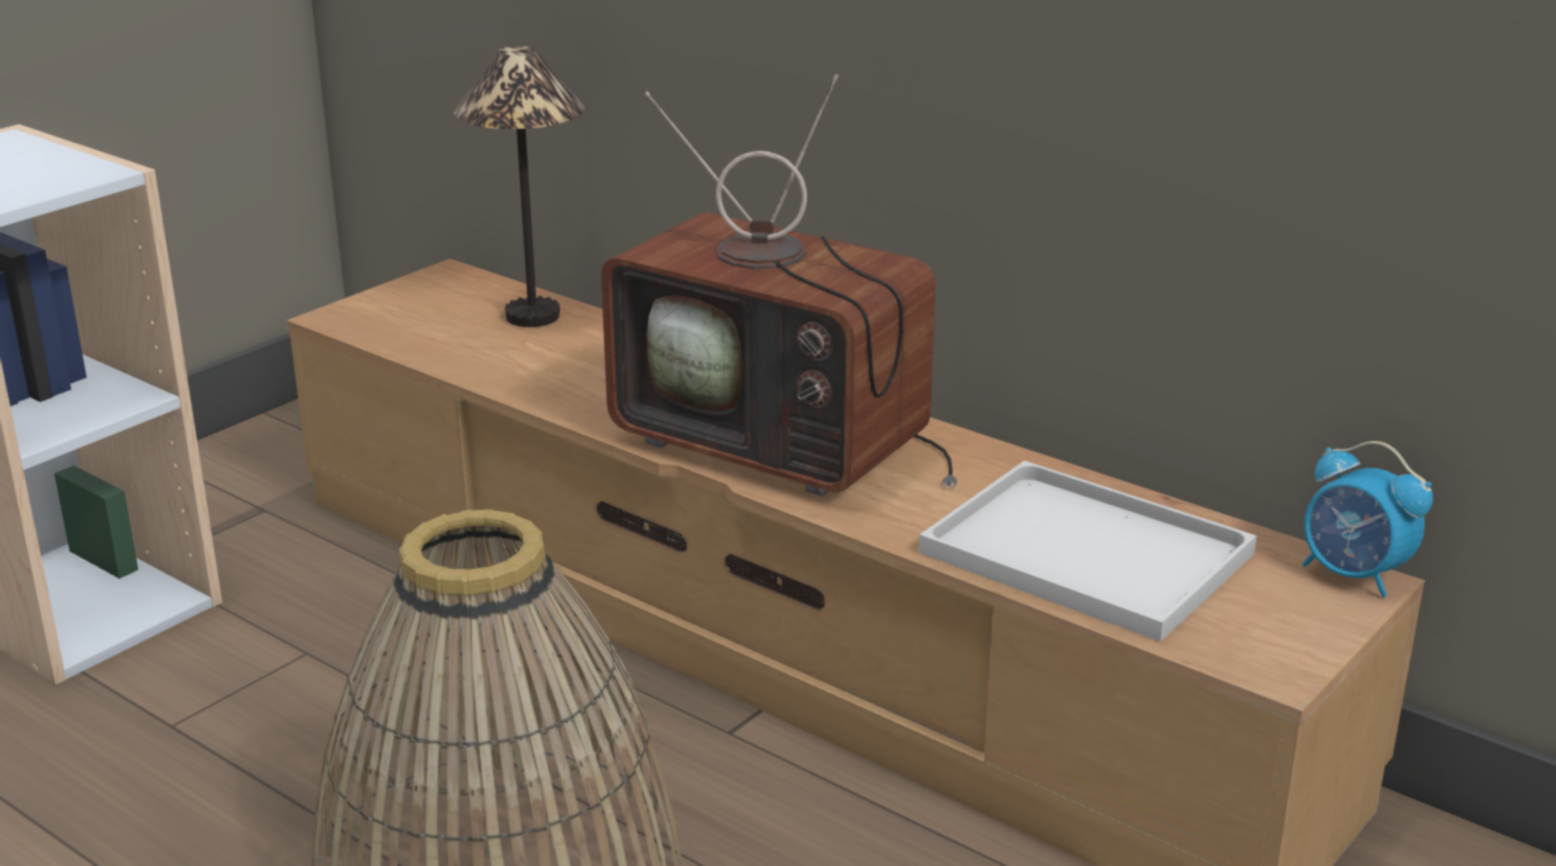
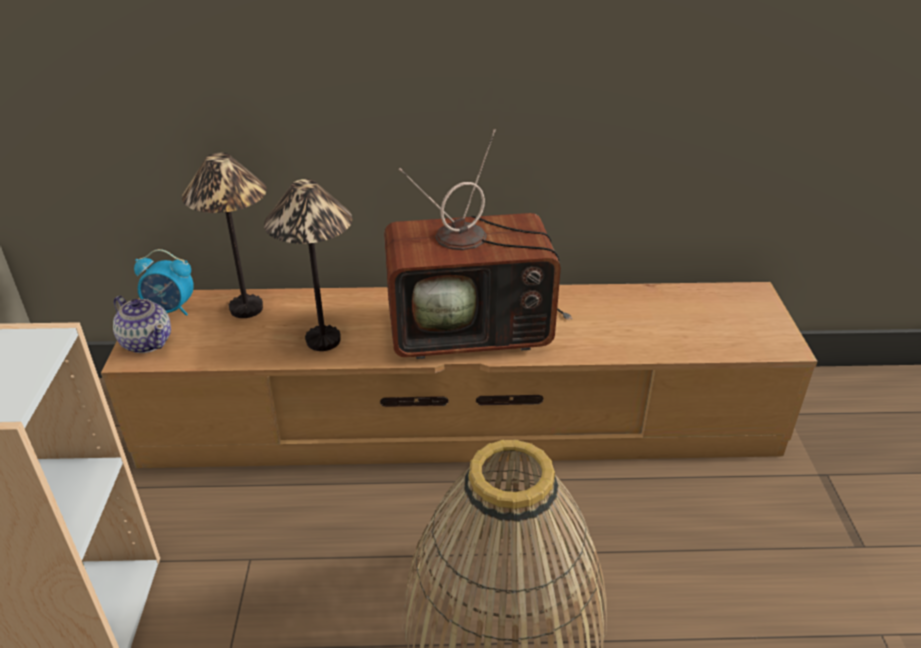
camera: 40 degrees left, 10 degrees up
white tray [919,461,1257,642] -> none
alarm clock [1302,441,1433,598] -> alarm clock moved to [134,249,194,316]
none -> teapot [113,296,171,353]
none -> table lamp [264,179,352,351]

